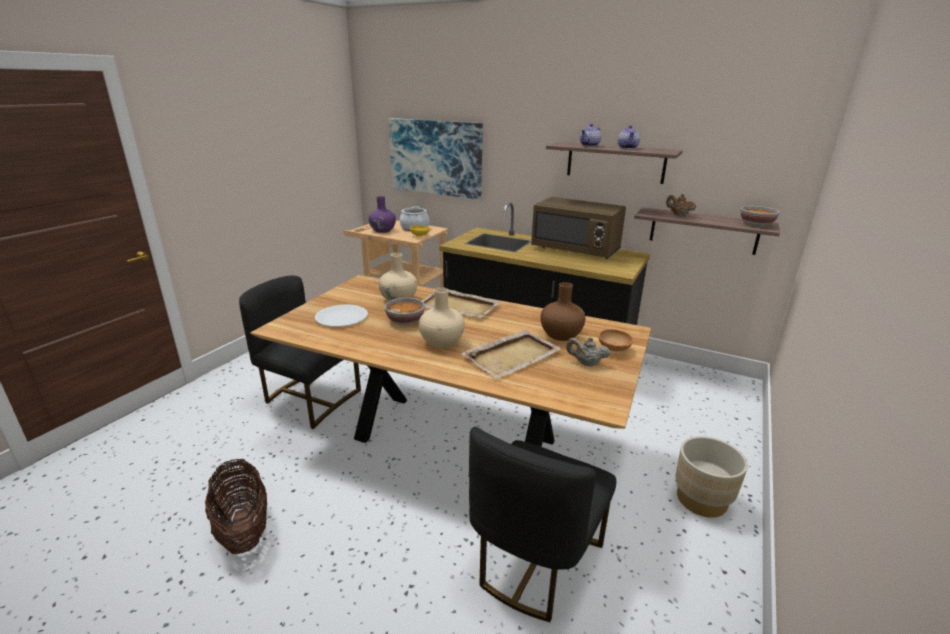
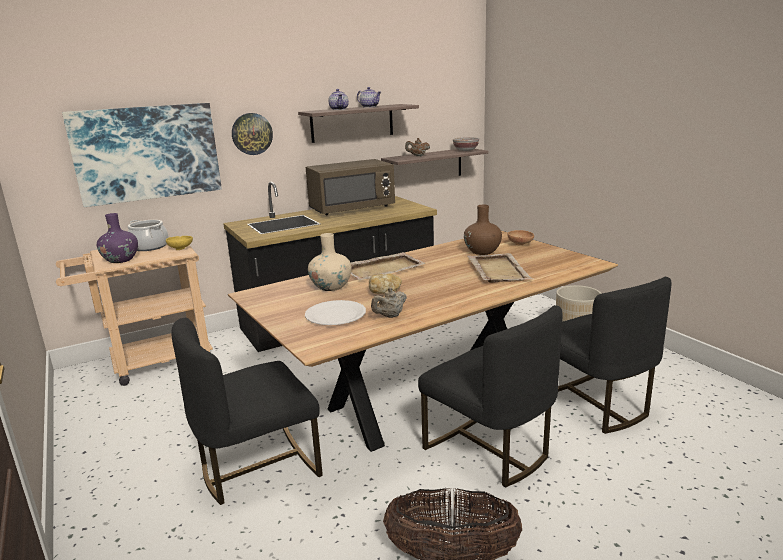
camera: 55 degrees left, 5 degrees down
bowl [384,298,425,325] -> bread [369,273,402,294]
beige vase [419,287,465,348] -> none
beige teapot [566,337,611,367] -> beige teapot moved to [371,288,407,318]
none -> wall clock [232,113,273,155]
none -> black chair [418,305,562,488]

